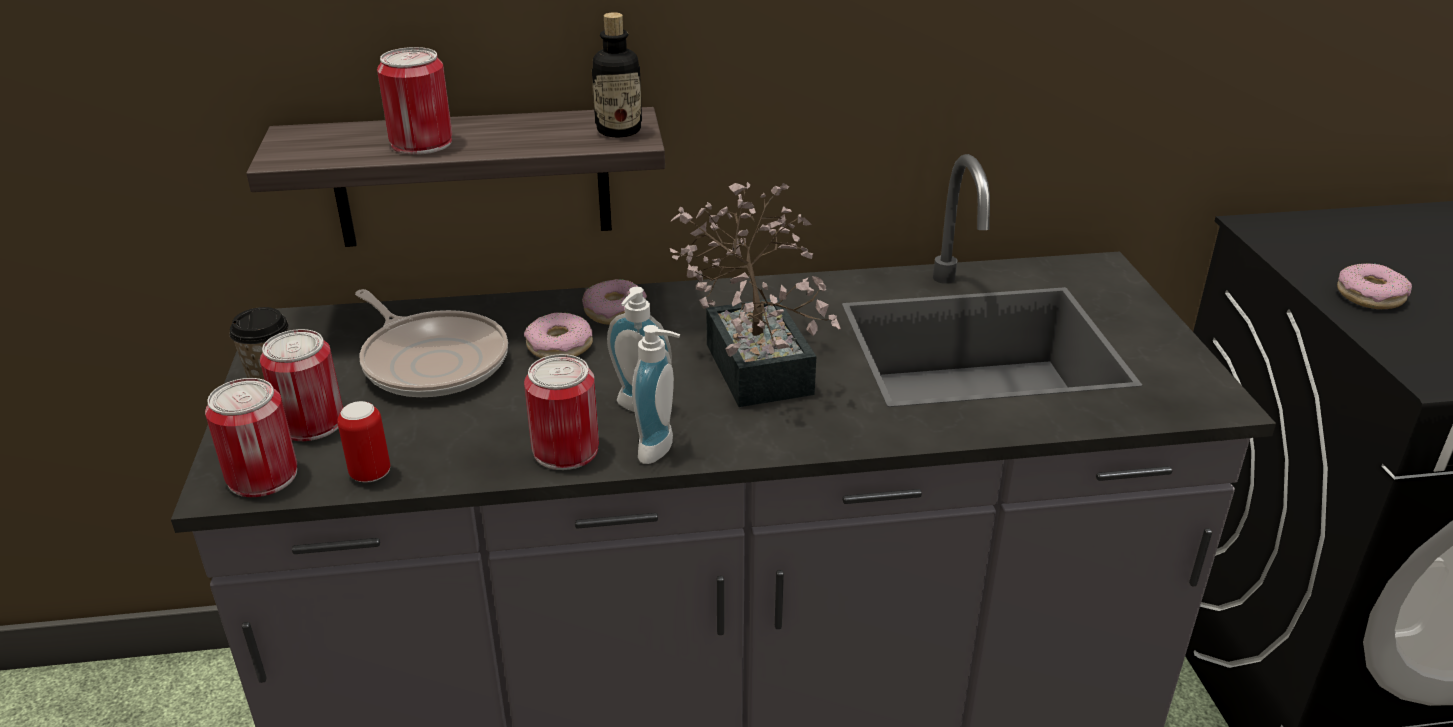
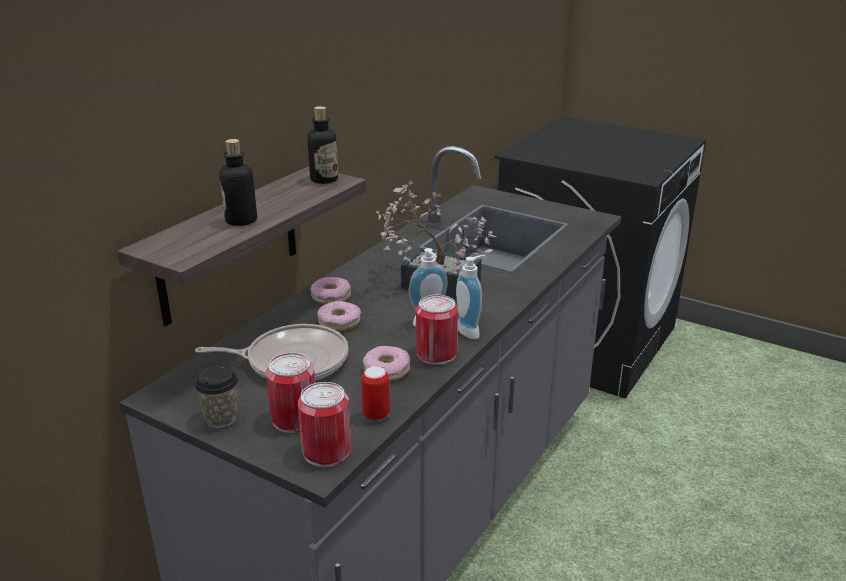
camera: 50 degrees left, 5 degrees down
can [377,47,452,155] -> bottle [219,139,257,226]
donut [1337,263,1412,309] -> donut moved to [363,346,410,381]

